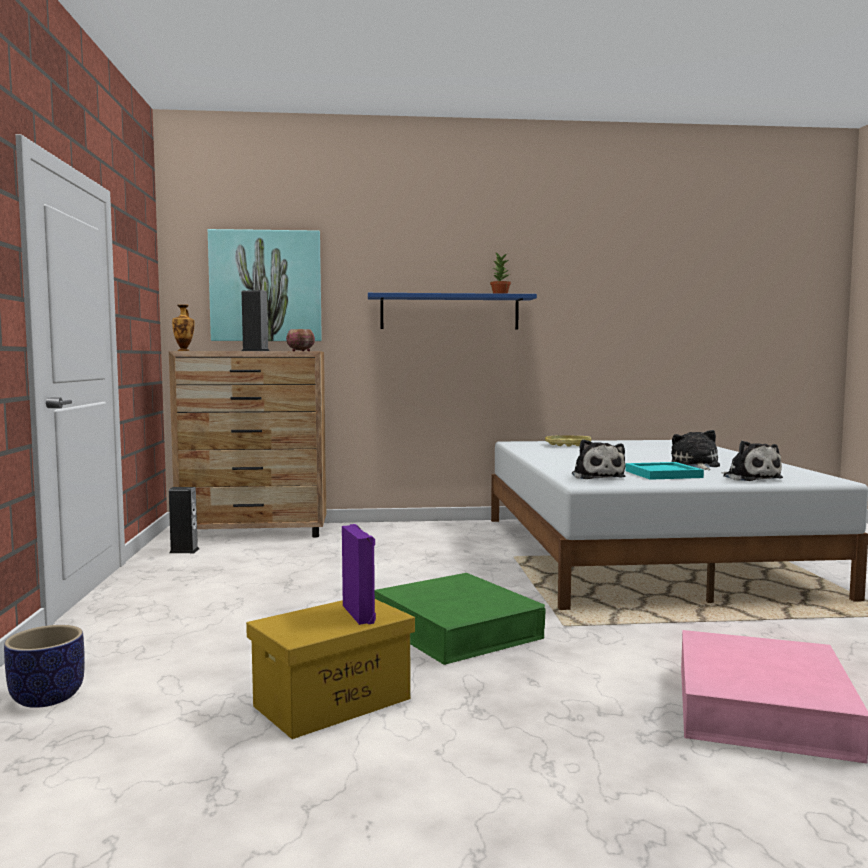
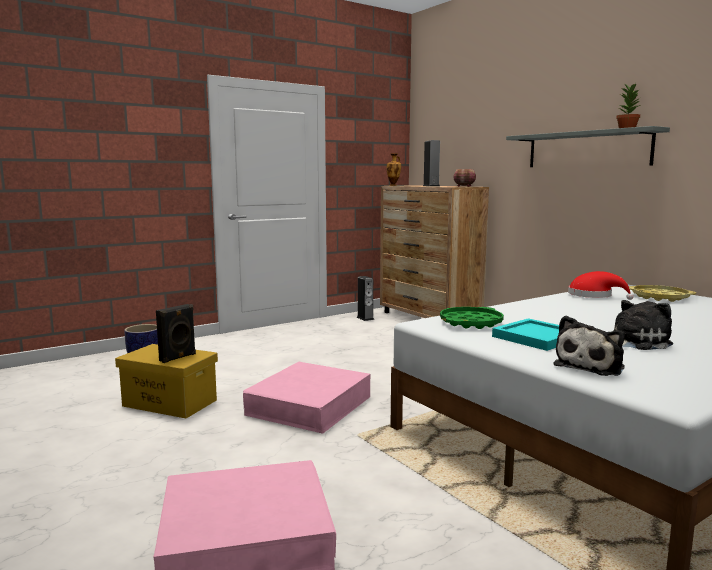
camera: 60 degrees right, 5 degrees up
picture [208,229,322,341] -> none
purple speaker [342,524,376,625] -> black speaker [156,304,196,363]
blue shelf [368,293,537,329] -> grey shelf [506,126,670,167]
green storage box [375,573,545,665] -> pink storage box [243,362,370,434]
plush toy [572,439,626,479] -> green tray [440,307,504,329]
none -> red hat [568,271,633,300]

